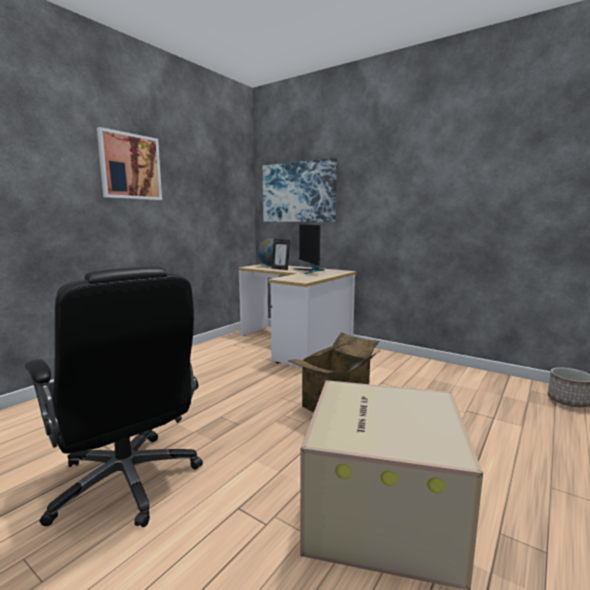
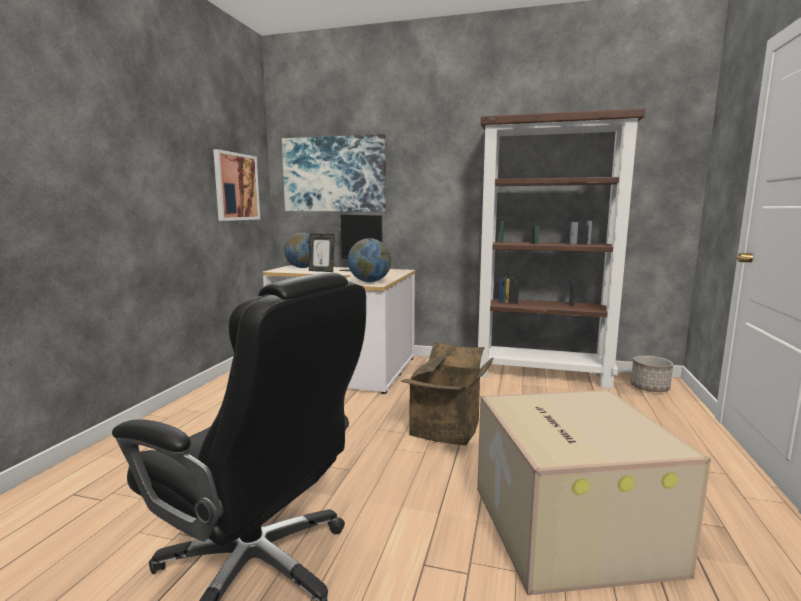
camera: 20 degrees left, 0 degrees up
picture [97,127,162,200] -> picture moved to [213,149,260,221]
none -> globe [348,238,391,282]
none -> brown bookcase [478,108,645,389]

